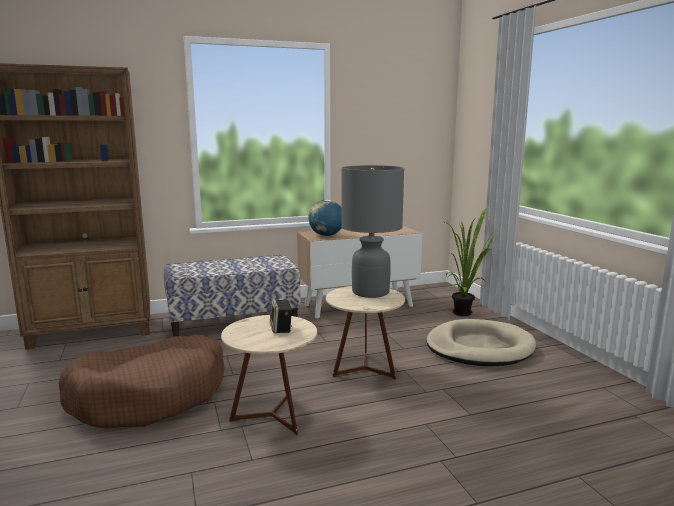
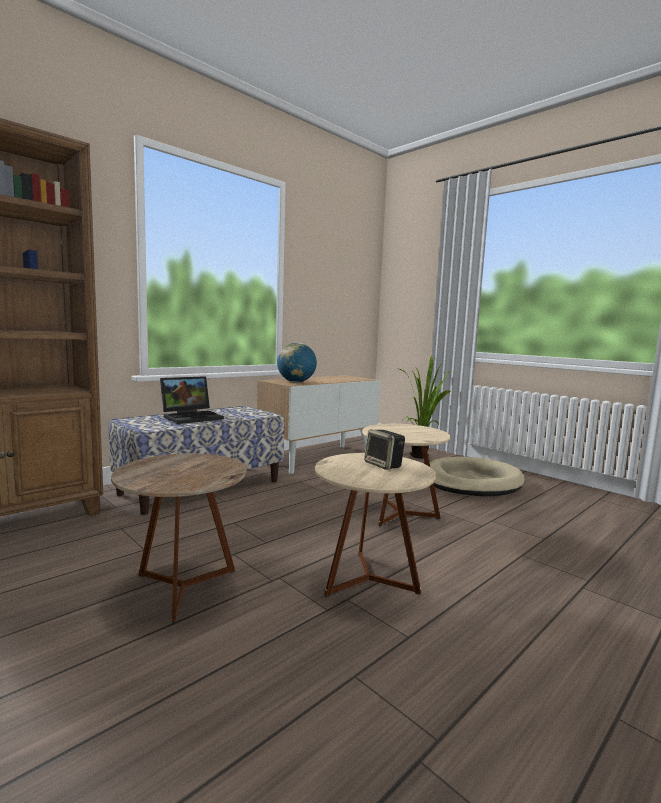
camera: 25 degrees left, 5 degrees down
brown dog bed [58,335,225,429] -> brown side table [111,453,247,623]
grey table lamp [341,165,404,298] -> none
none -> laptop [160,376,224,424]

